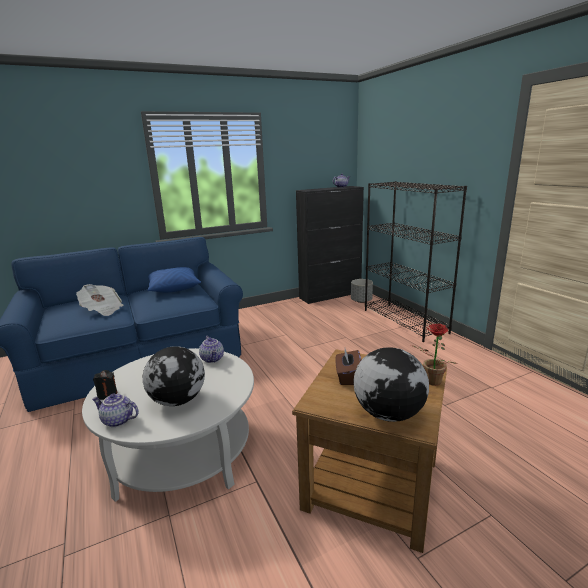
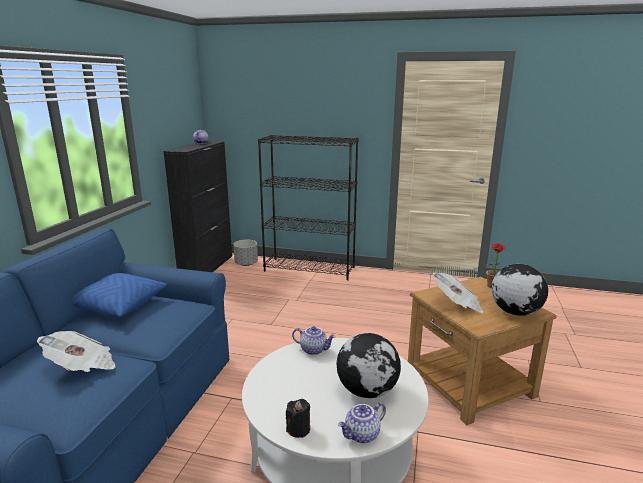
camera: 50 degrees left, 0 degrees up
brown tissue box [336,349,361,385] -> newspaper [433,272,484,313]

